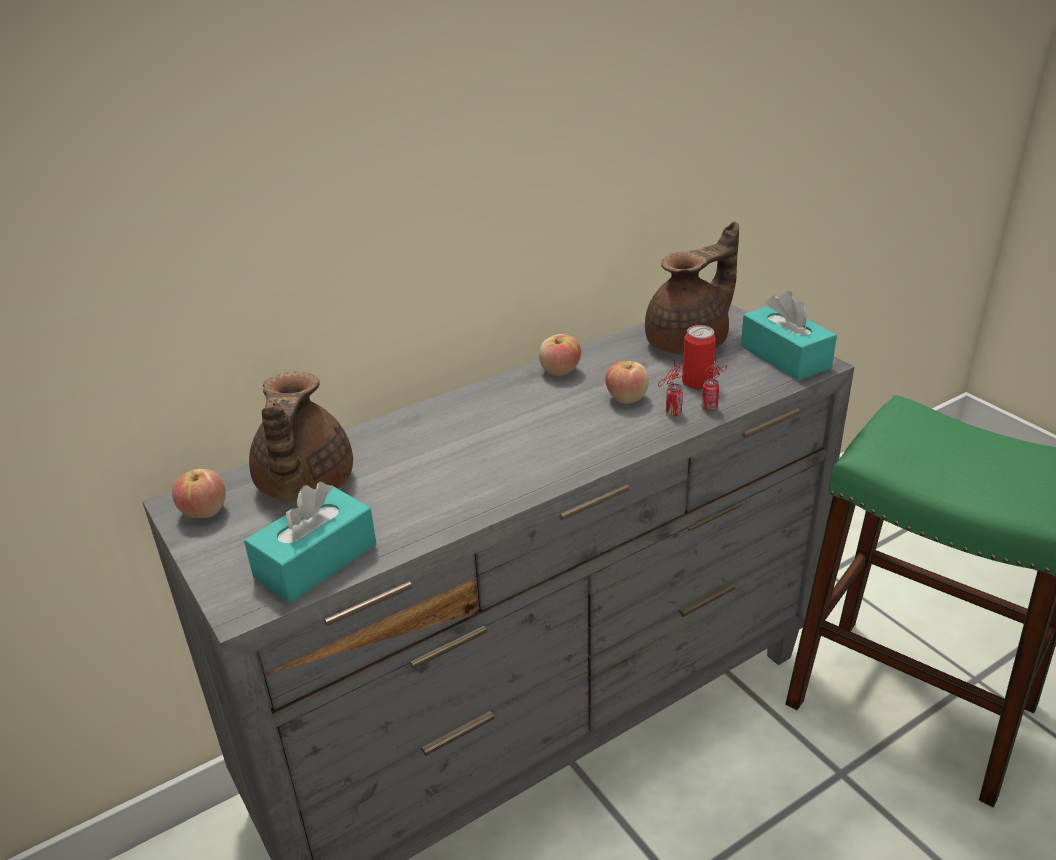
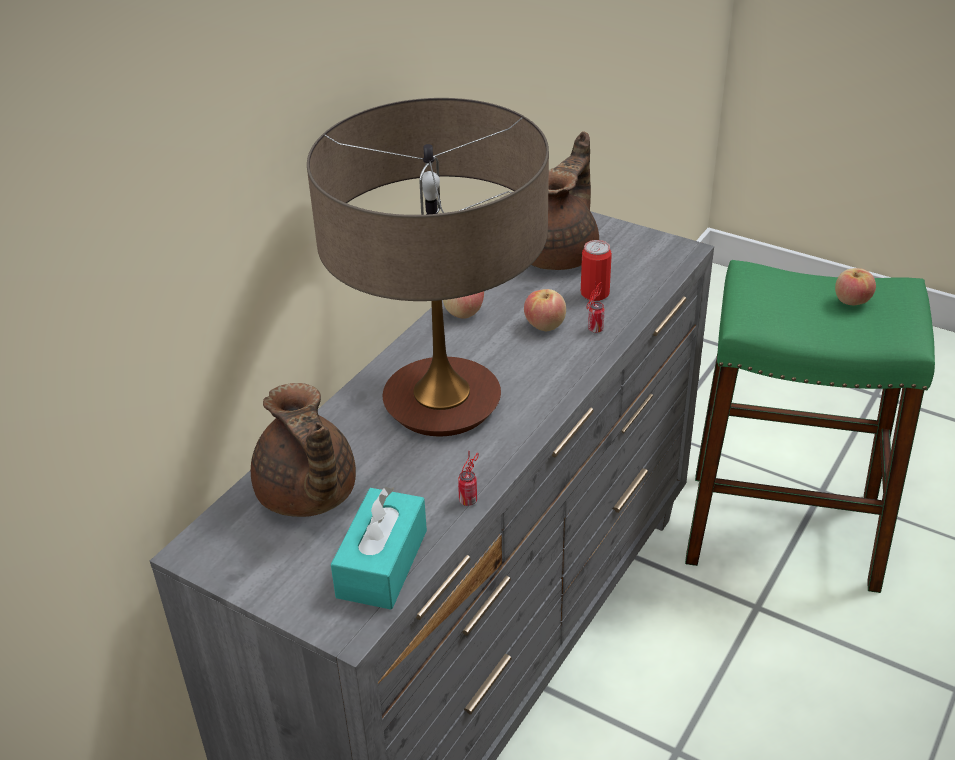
camera: 25 degrees left, 5 degrees up
apple [172,469,226,518] -> apple moved to [835,268,876,305]
can [702,357,727,411] -> can moved to [458,453,479,506]
turquoise tissue box [741,291,837,381] -> none
none -> table lamp [307,98,549,436]

